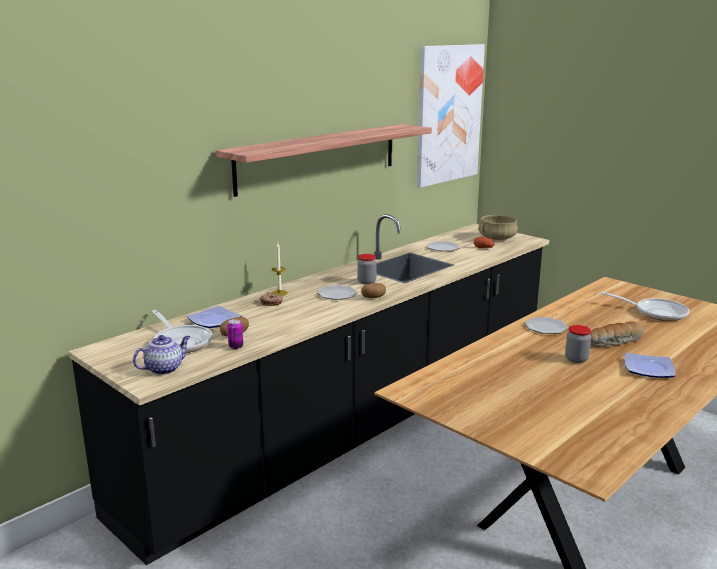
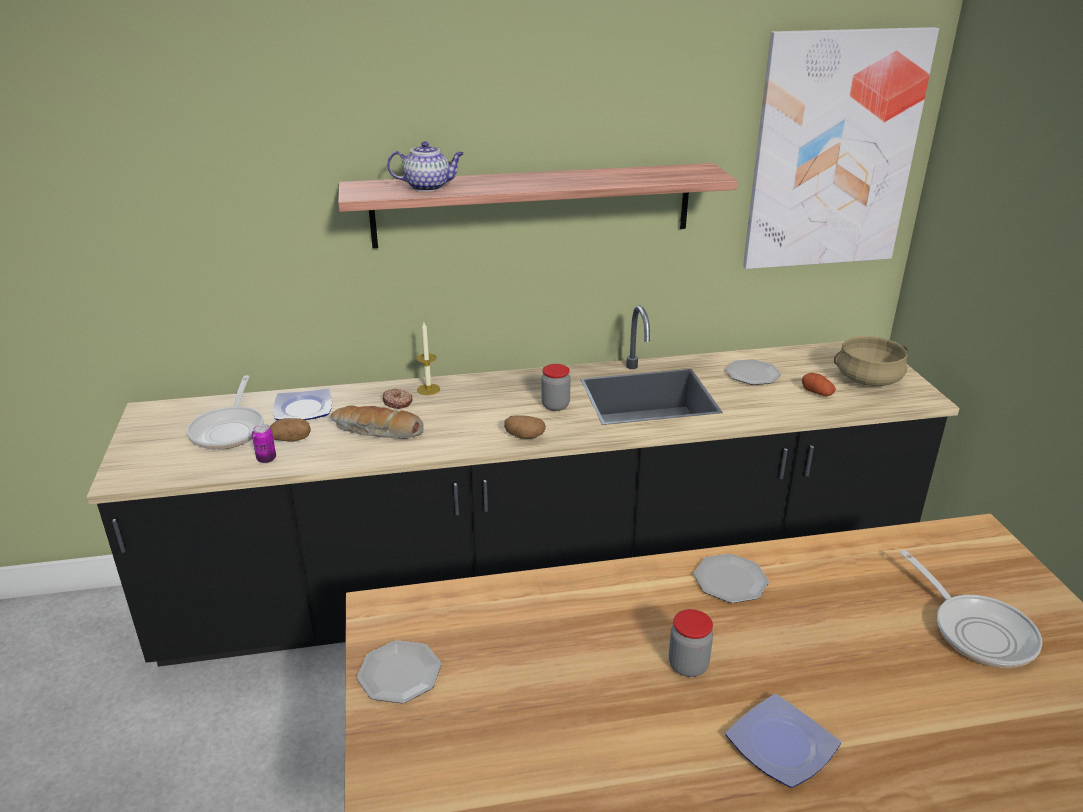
camera: 35 degrees right, 10 degrees up
teapot [133,335,190,375] -> teapot moved to [387,141,464,192]
plate [317,285,358,300] -> plate moved to [357,640,441,704]
bread [590,321,643,347] -> bread moved to [331,405,424,439]

